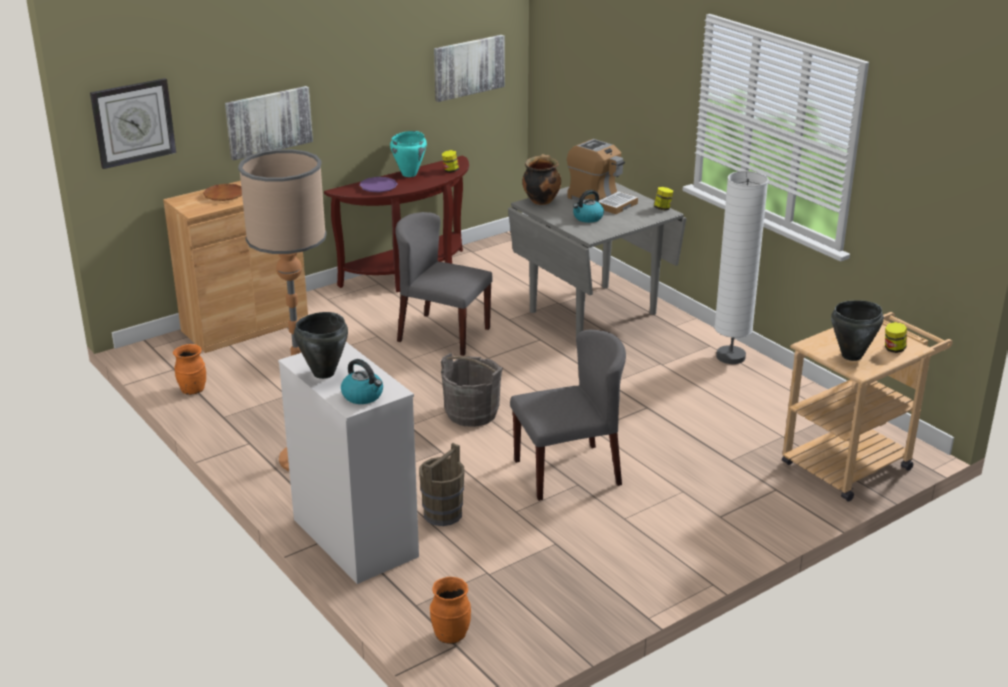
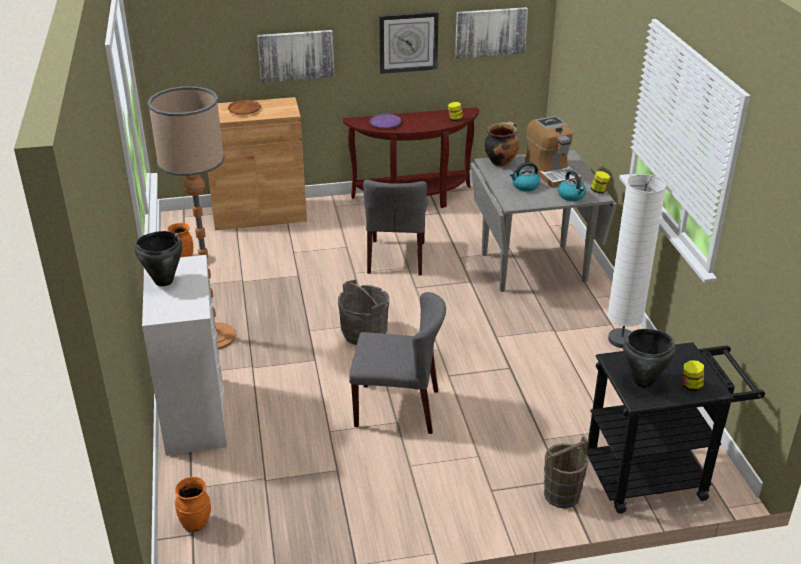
camera: 25 degrees right, 5 degrees up
wall clock [90,78,176,169] -> wall clock moved to [379,12,439,74]
kettle [341,359,383,404] -> kettle moved to [558,171,586,201]
turquoise cooking pot [390,131,427,177] -> none
grey chair [395,212,493,356] -> grey chair turned 135 degrees counterclockwise [363,179,428,276]
brown bucket [419,443,464,526] -> brown bucket moved to [544,436,589,509]
beige cart [782,312,953,501] -> black cart [587,342,765,514]

